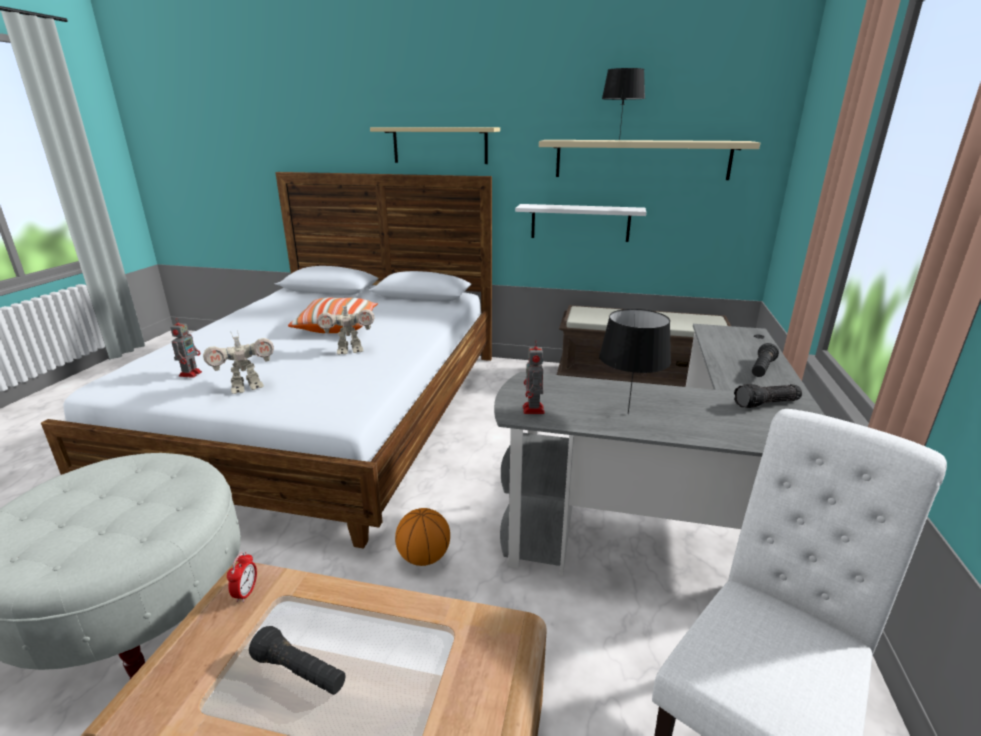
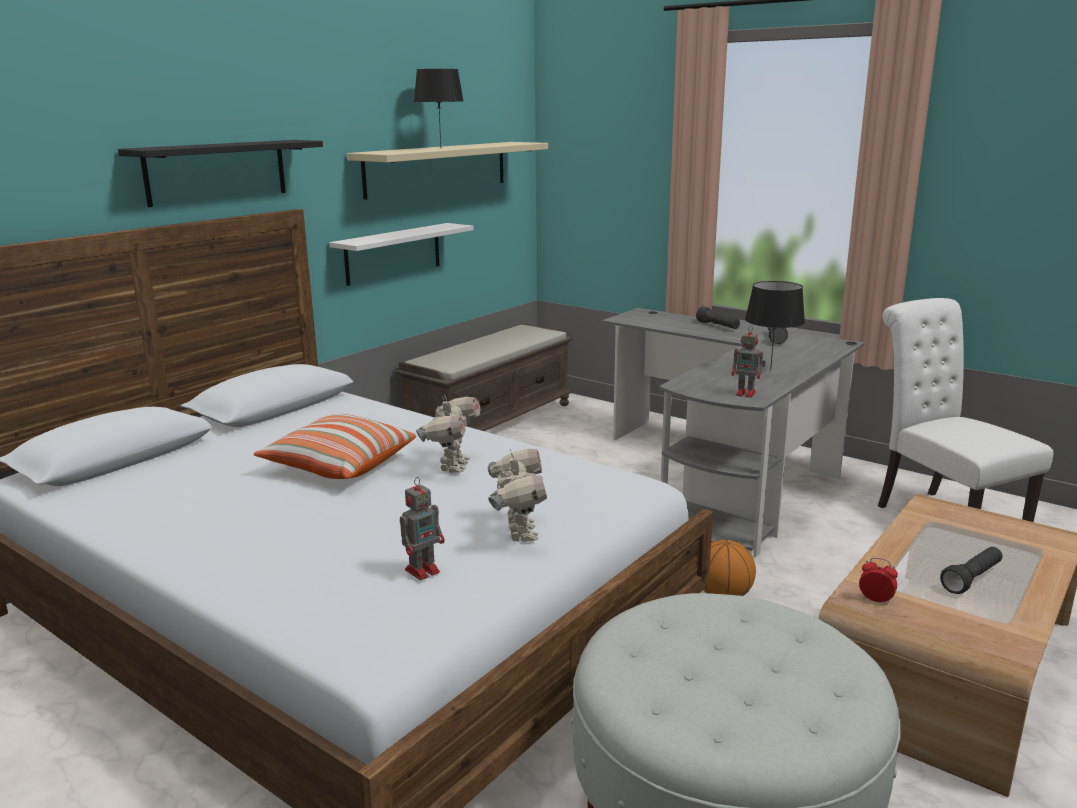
camera: 65 degrees left, 5 degrees down
toy robot [170,318,202,378] -> toy robot turned 105 degrees clockwise [400,477,444,580]
beige shelf [370,127,500,164] -> black shelf [118,140,323,207]

